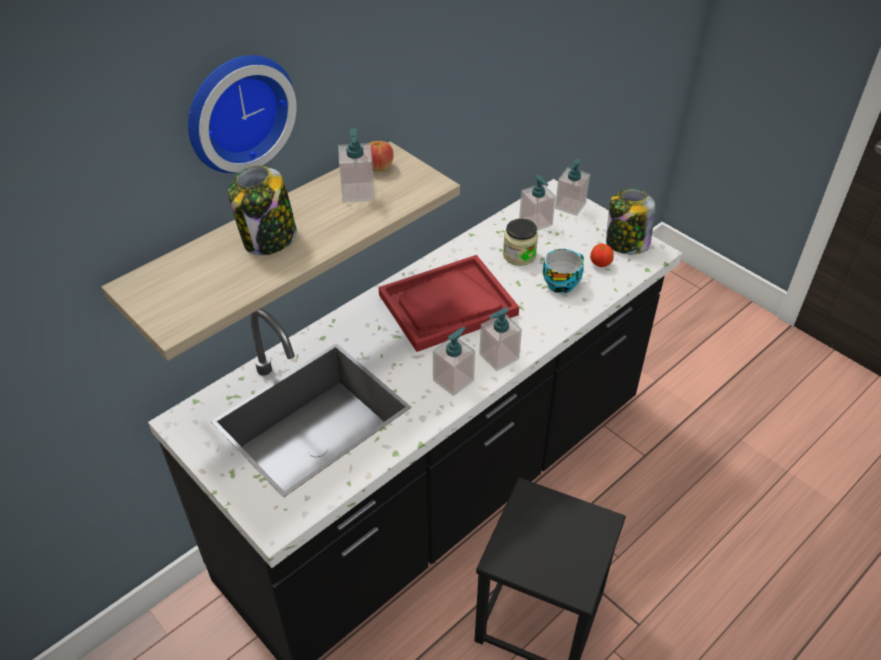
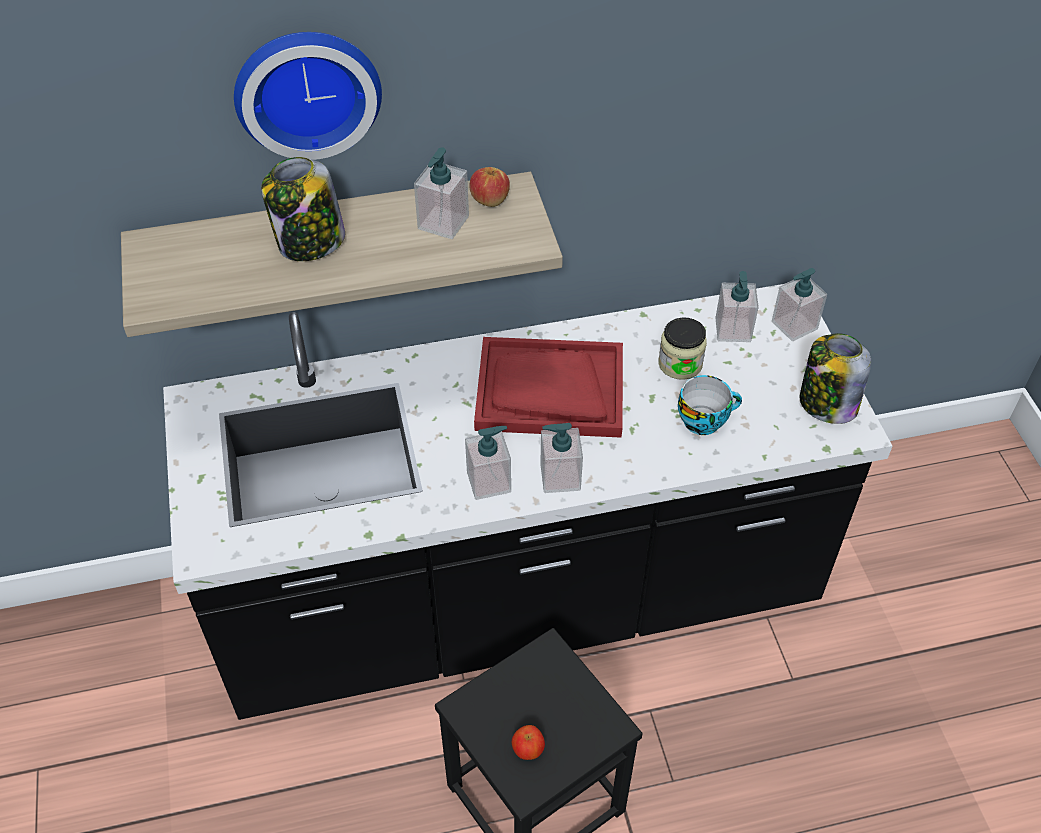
camera: 30 degrees right, 5 degrees up
apple [590,244,614,267] -> apple moved to [512,725,545,760]

